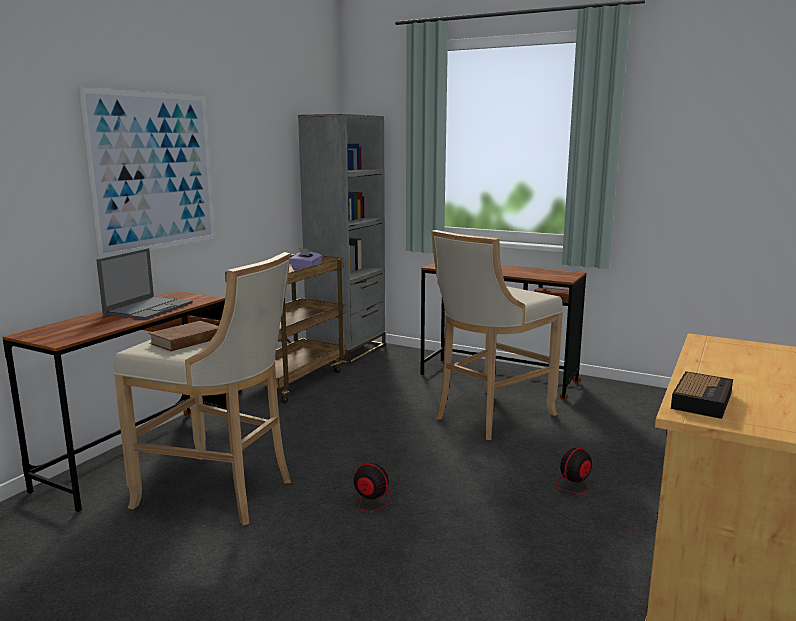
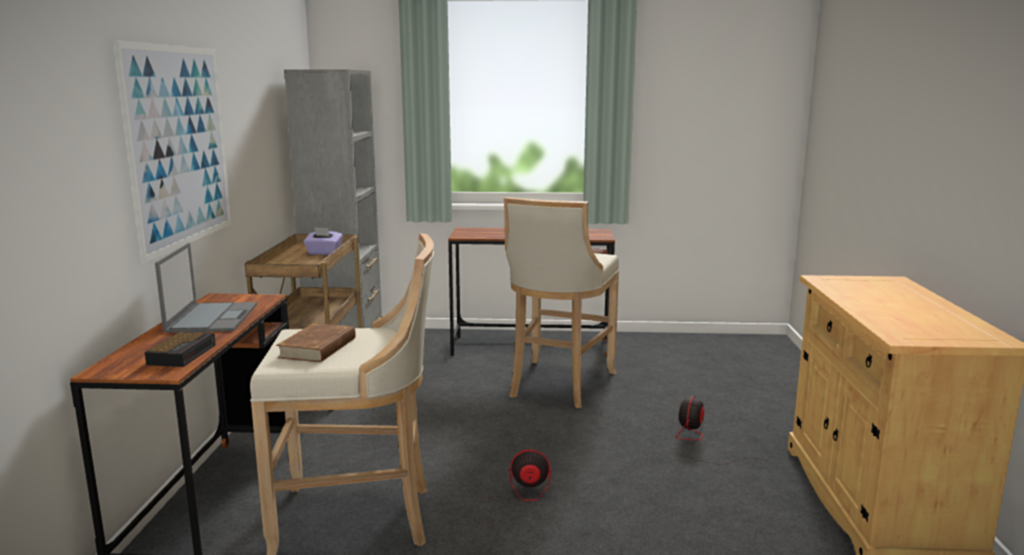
camera: 25 degrees left, 0 degrees up
alarm clock [671,371,733,419] -> alarm clock moved to [145,332,216,367]

